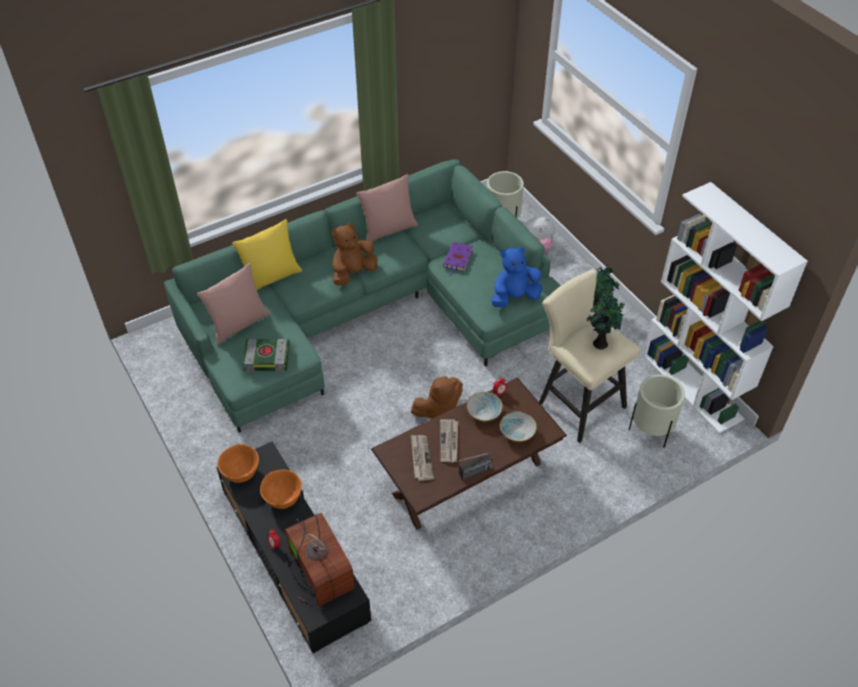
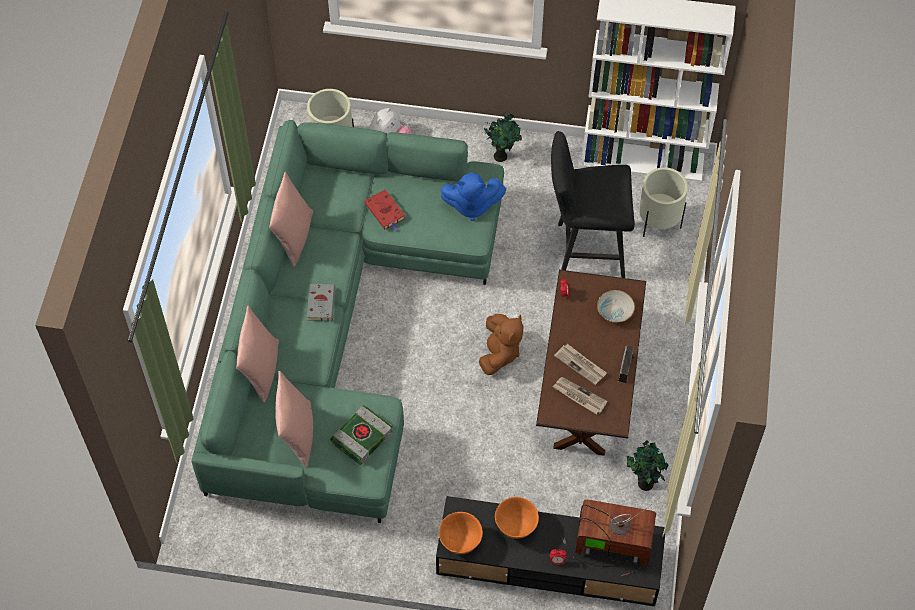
camera: 50 degrees left, 10 degrees up
yellow pillow [232,219,302,290] -> pink pillow [236,305,279,403]
brown plush toy [331,223,377,286] -> grey book [307,283,336,321]
purple book [443,242,473,274] -> red book [364,190,405,231]
bowl [466,392,503,422] -> none
blue plush toy [491,247,542,307] -> blue plush toy turned 105 degrees counterclockwise [441,172,506,221]
beige stool [539,269,640,443] -> black stool [551,131,635,278]
potted plant [587,288,624,349] -> potted plant moved to [627,440,669,491]

